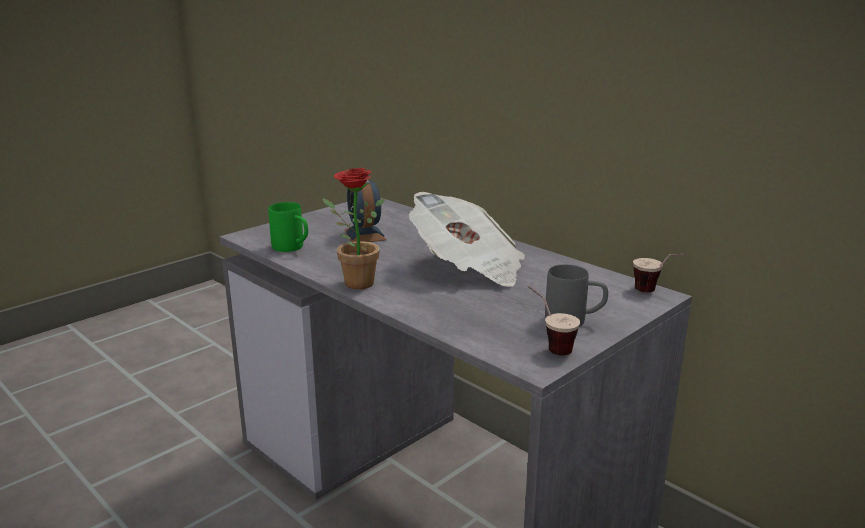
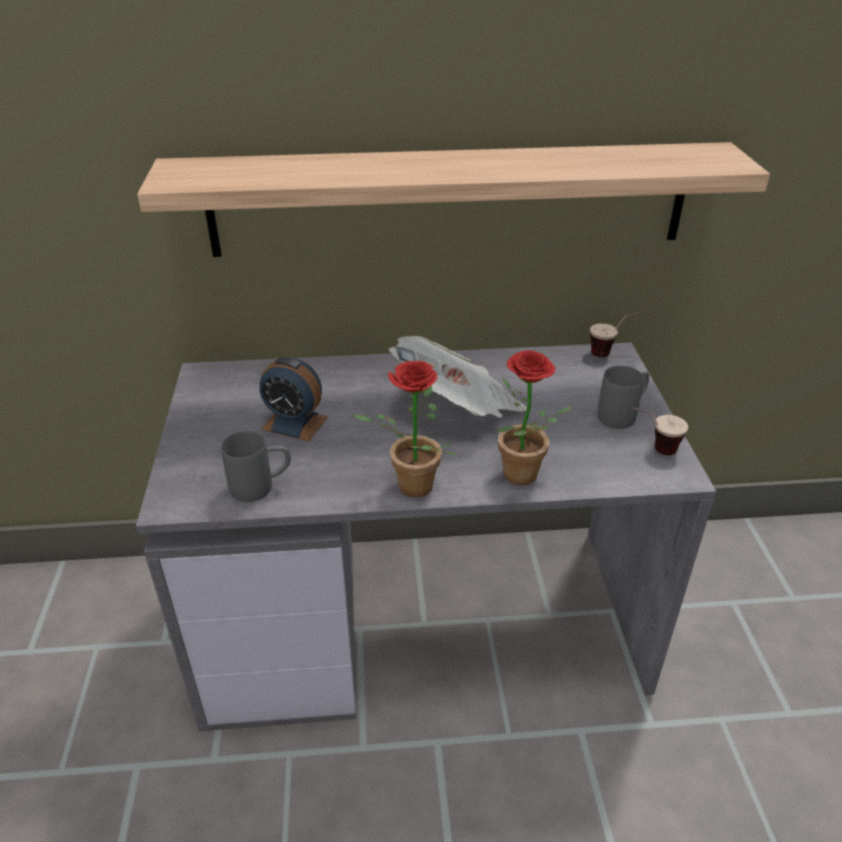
camera: 50 degrees left, 15 degrees up
green mug [268,202,308,252] -> grey mug [221,431,291,502]
none -> shelf [137,142,770,257]
none -> potted plant [496,350,572,485]

